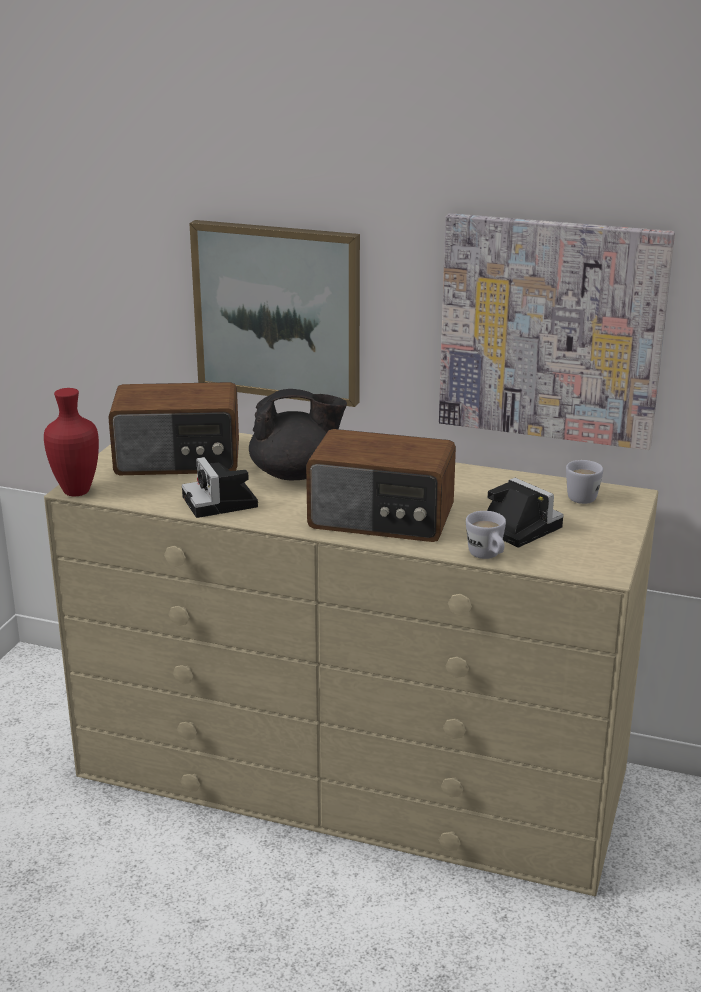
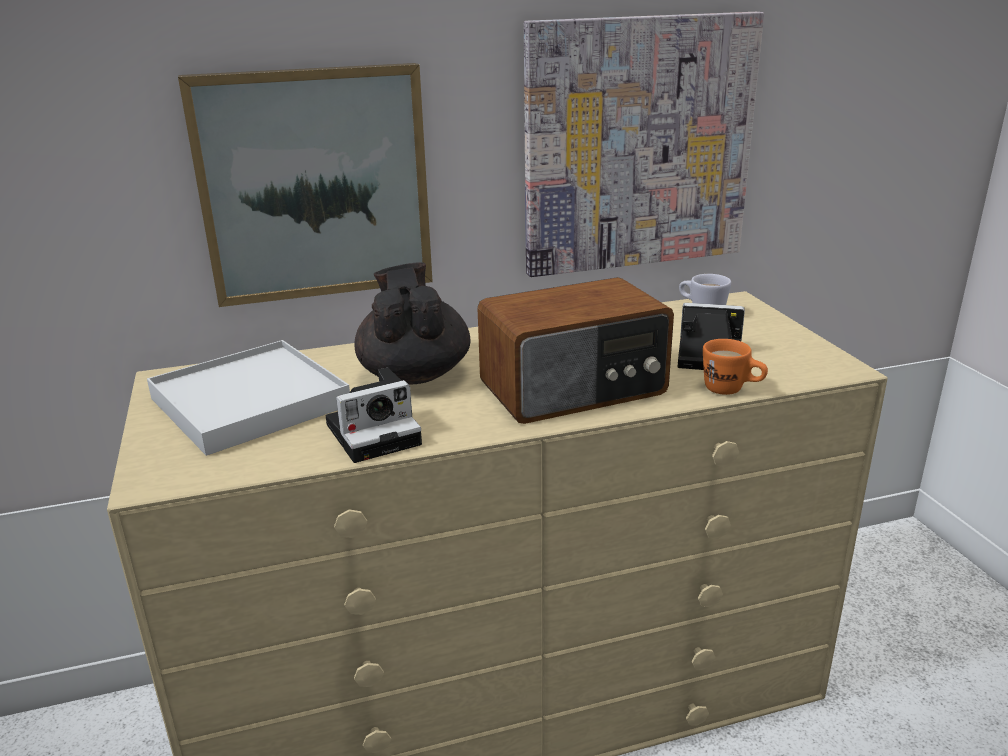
camera: 35 degrees left, 0 degrees up
red vase [44,388,99,496] -> none
radio [108,382,239,475] -> white tray [147,340,350,456]
camera [182,457,258,518] -> camera turned 60 degrees counterclockwise [325,368,422,463]
black teapot [249,389,347,480] -> black teapot turned 60 degrees counterclockwise [354,262,471,385]
white mug [466,511,506,559] -> orange mug [703,339,768,395]

